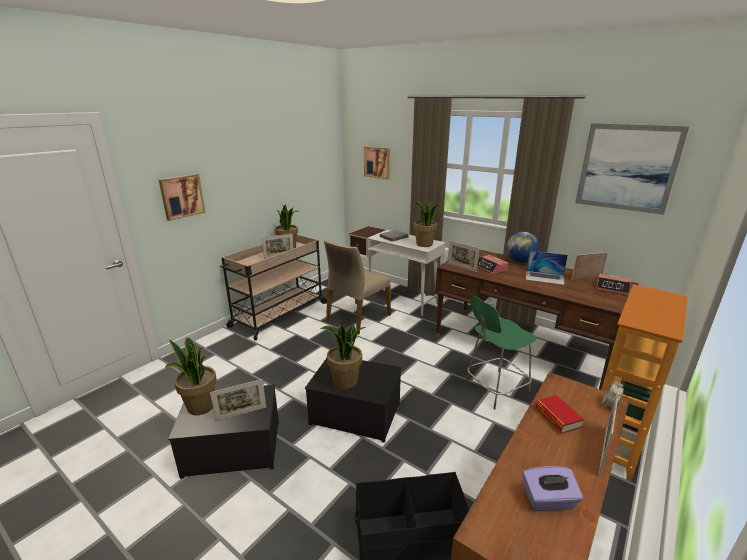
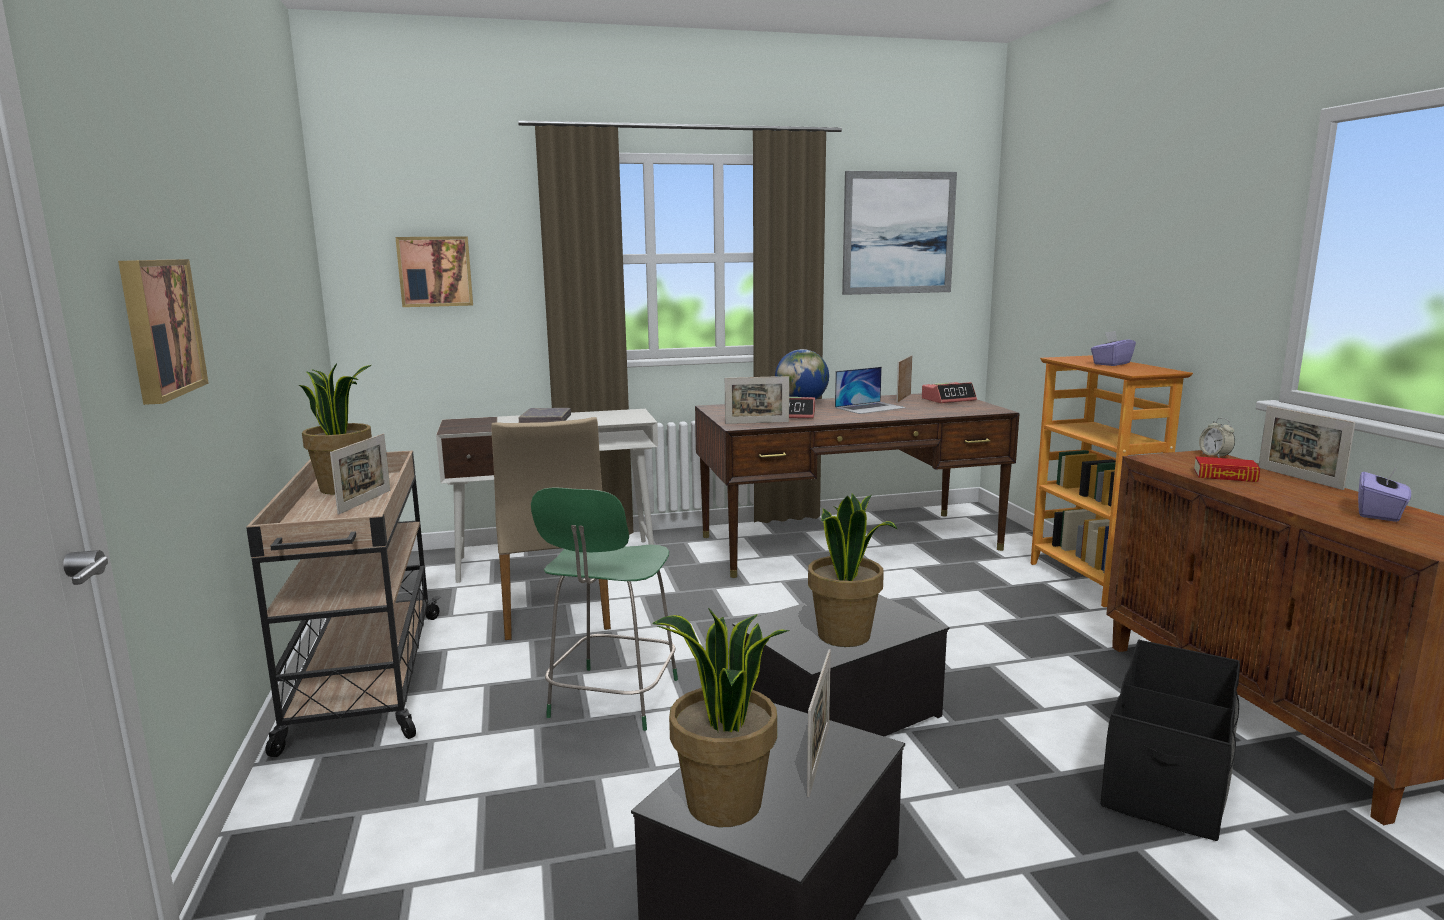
camera: 50 degrees left, 10 degrees down
potted plant [414,201,438,247] -> none
green stool [465,296,536,410] -> green stool moved to [531,487,678,731]
none -> purple tissue box [1091,331,1136,366]

